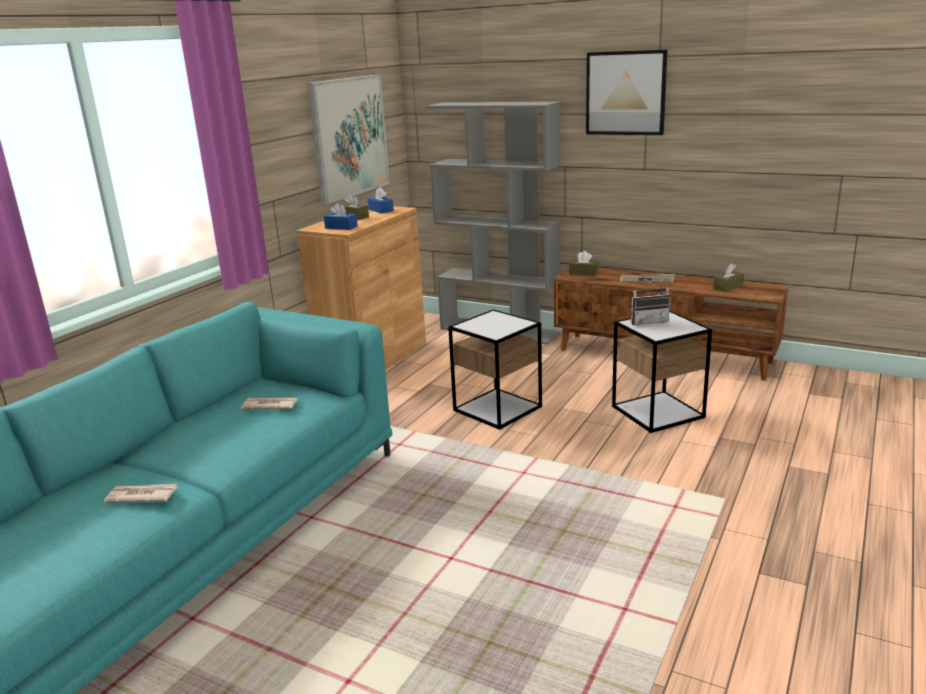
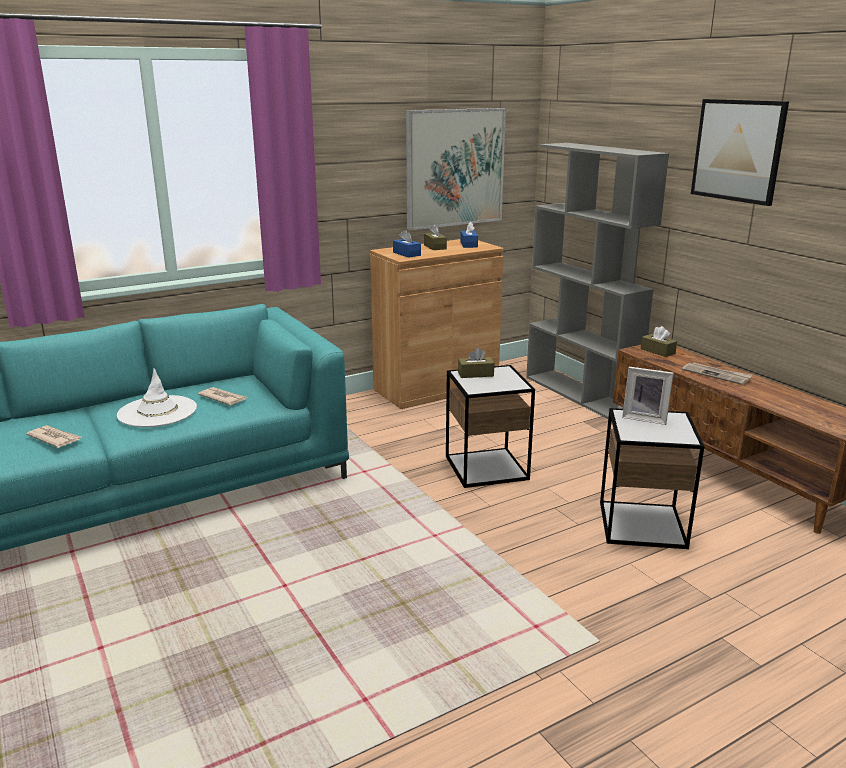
camera: 30 degrees right, 0 degrees up
radio [631,278,671,325] -> picture frame [622,367,674,425]
brown tissue box [713,263,744,292] -> brown tissue box moved to [458,348,494,378]
none -> white hat [117,368,197,427]

